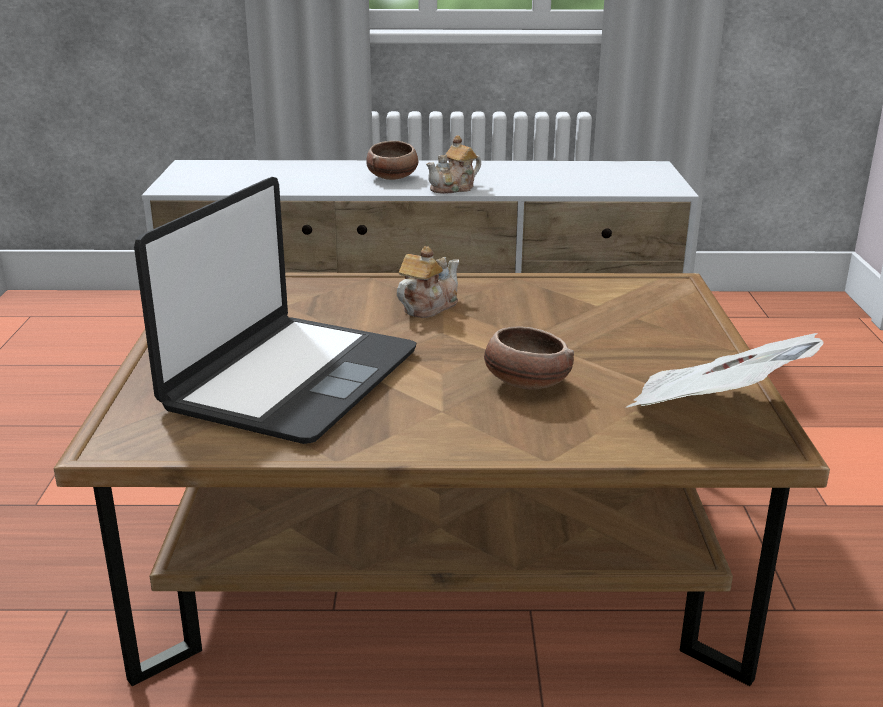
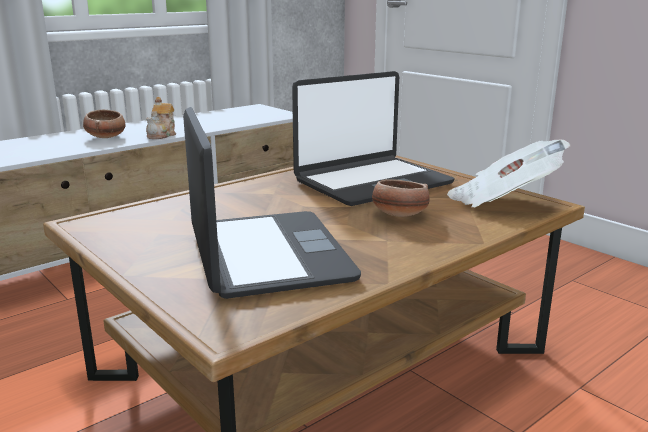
camera: 40 degrees left, 5 degrees down
teapot [397,246,459,318] -> none
none -> laptop [292,71,455,206]

